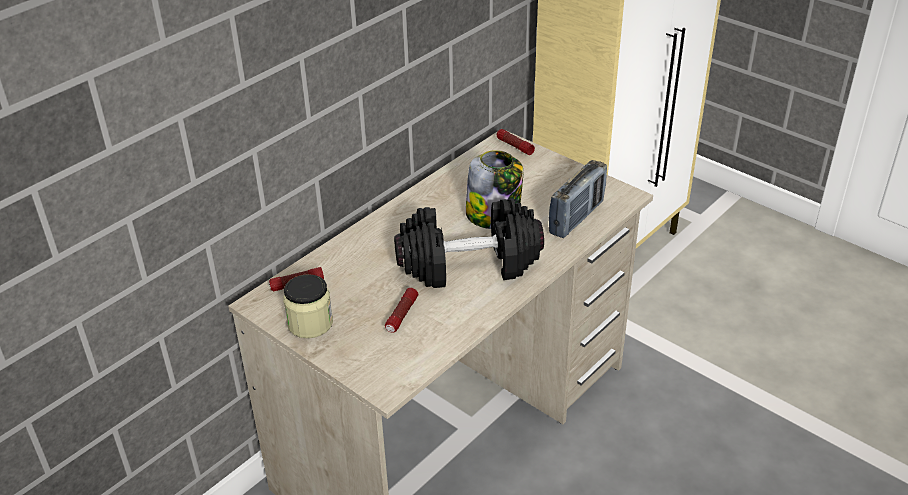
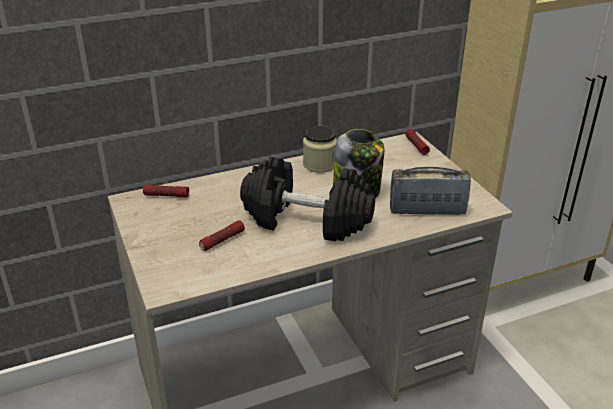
camera: 25 degrees right, 5 degrees down
jar [283,274,333,338] -> jar moved to [303,126,337,173]
radio [549,160,607,238] -> radio turned 150 degrees counterclockwise [390,167,471,215]

